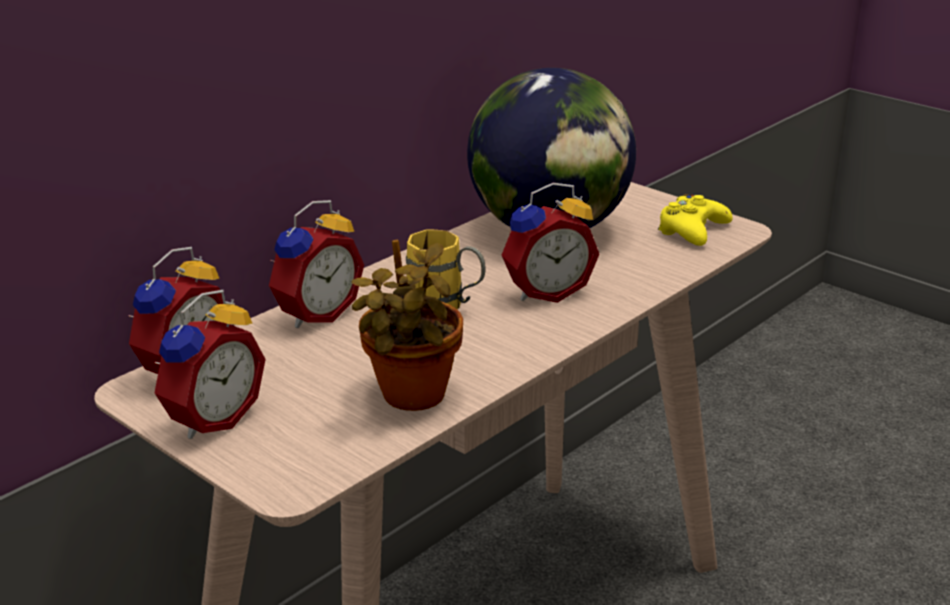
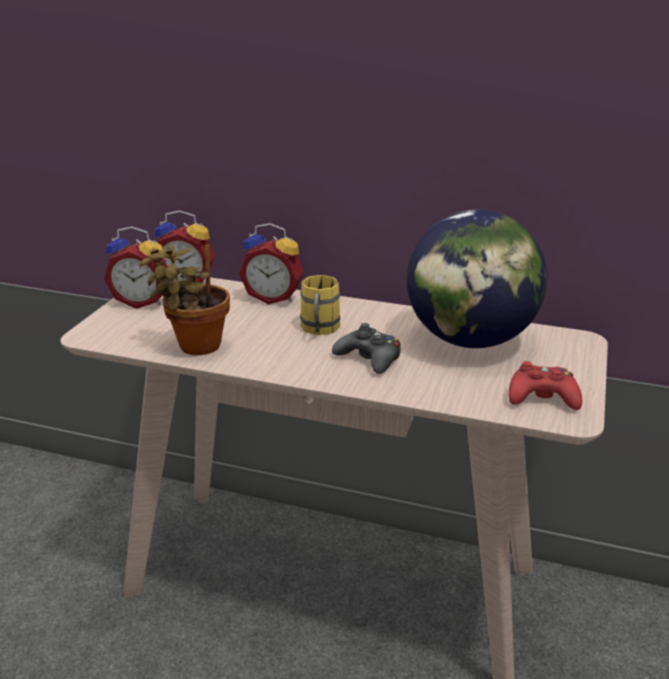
camera: 65 degrees right, 0 degrees up
alarm clock [502,183,599,303] -> black game controller [332,323,401,374]
yellow game controller [658,194,733,246] -> red game controller [508,361,582,410]

